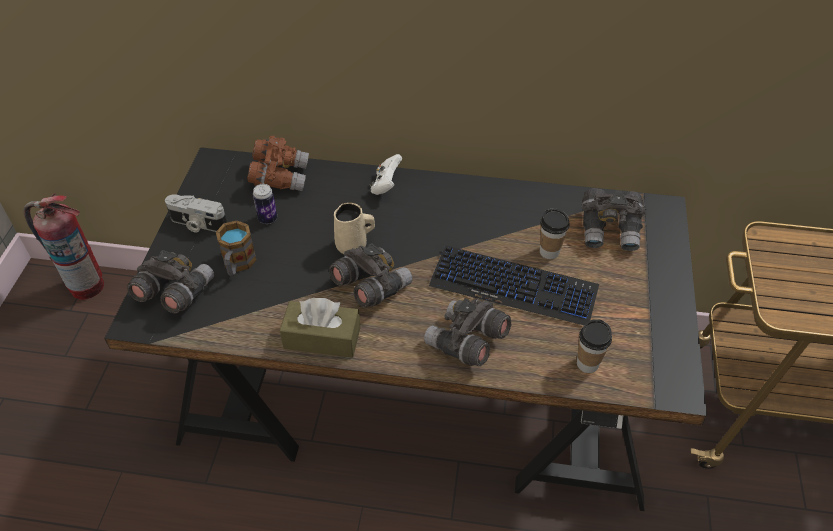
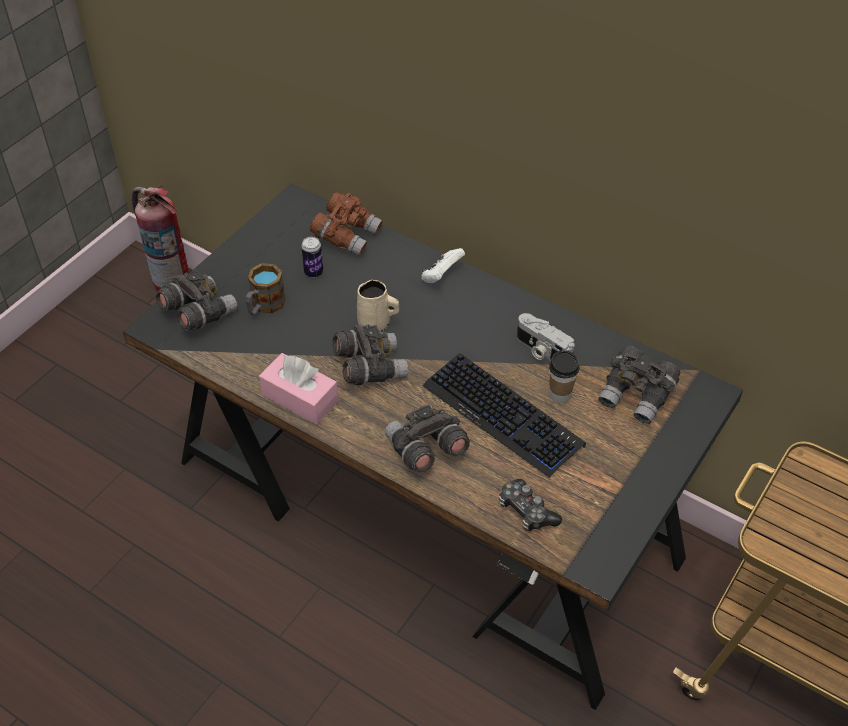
camera: 25 degrees right, 0 degrees up
camera [165,194,227,232] -> camera moved to [517,313,575,361]
brown tissue box [279,298,361,358] -> pink tissue box [259,353,338,424]
cup [577,319,612,373] -> game controller [499,479,562,531]

